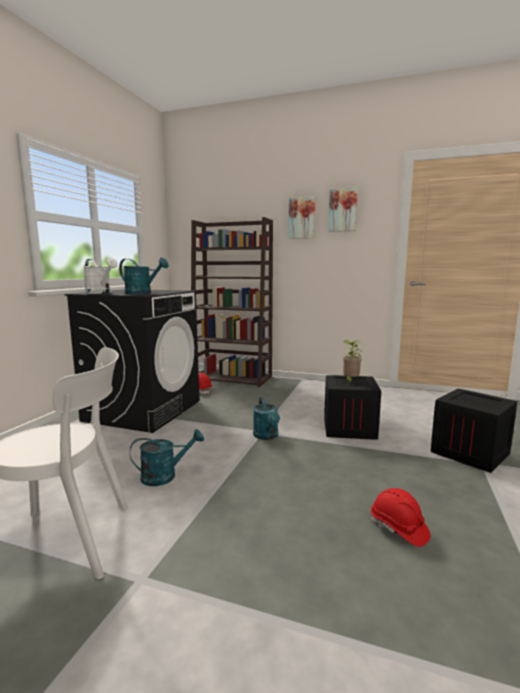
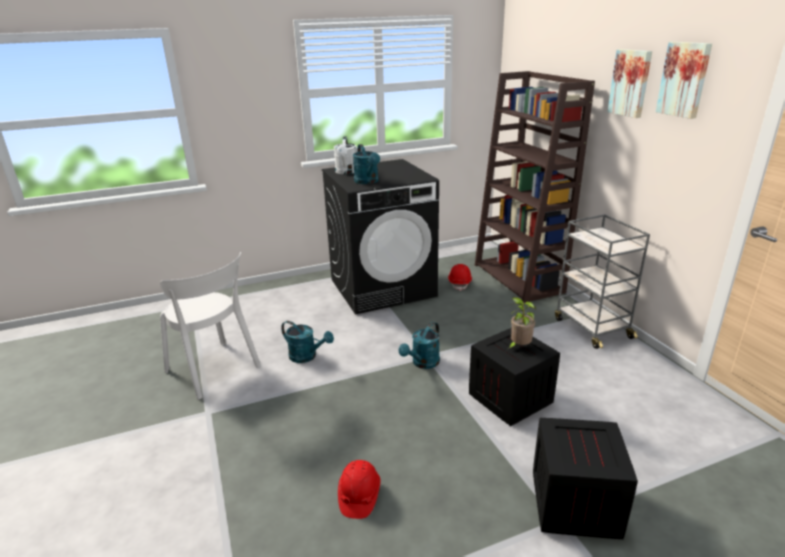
camera: 50 degrees right, 15 degrees up
none -> grey cart [555,214,650,349]

